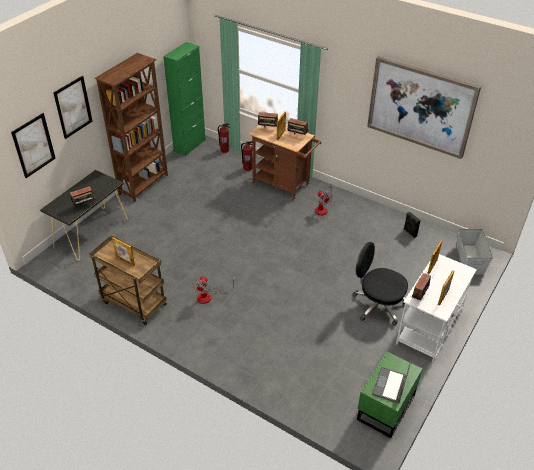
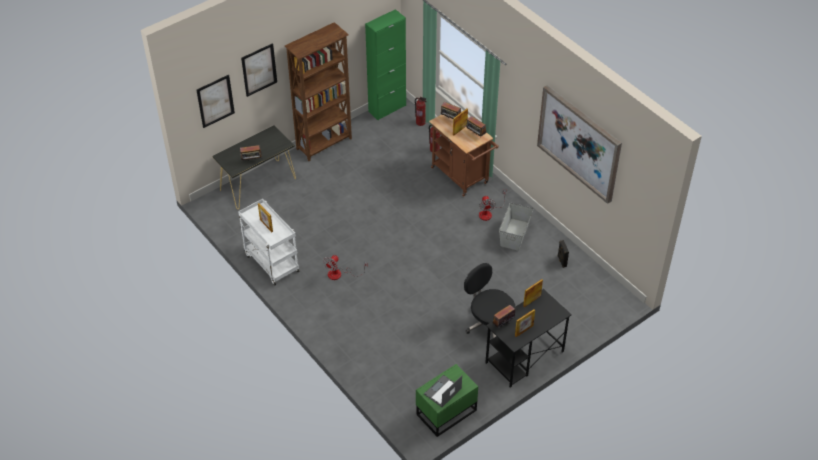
camera: 20 degrees right, 5 degrees up
brown cart [89,235,167,325] -> white cart [238,199,300,286]
white desk [396,254,477,362] -> black desk [485,289,572,388]
grey storage box [456,229,493,274] -> grey storage box moved to [499,203,534,251]

